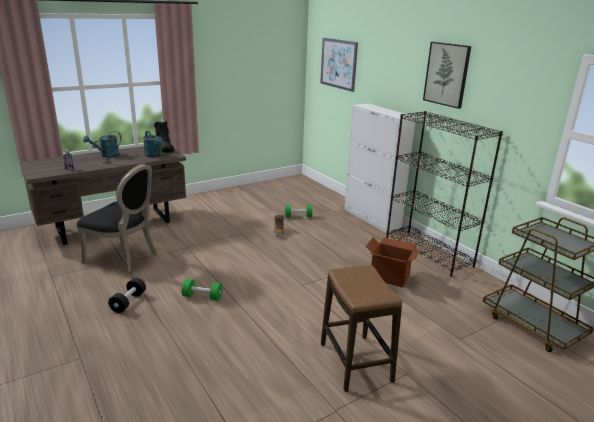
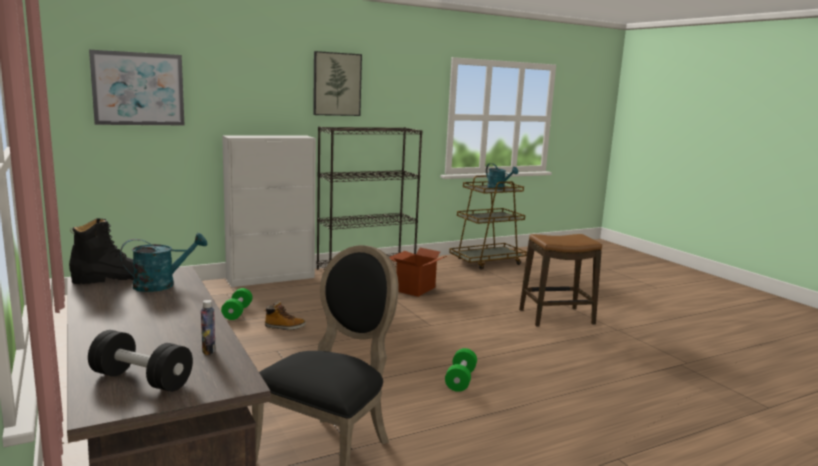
camera: 85 degrees left, 10 degrees down
turquoise watering can [83,131,121,157] -> turquoise watering can moved to [486,163,518,190]
black dumbbell [108,278,146,313] -> black dumbbell moved to [88,330,193,392]

